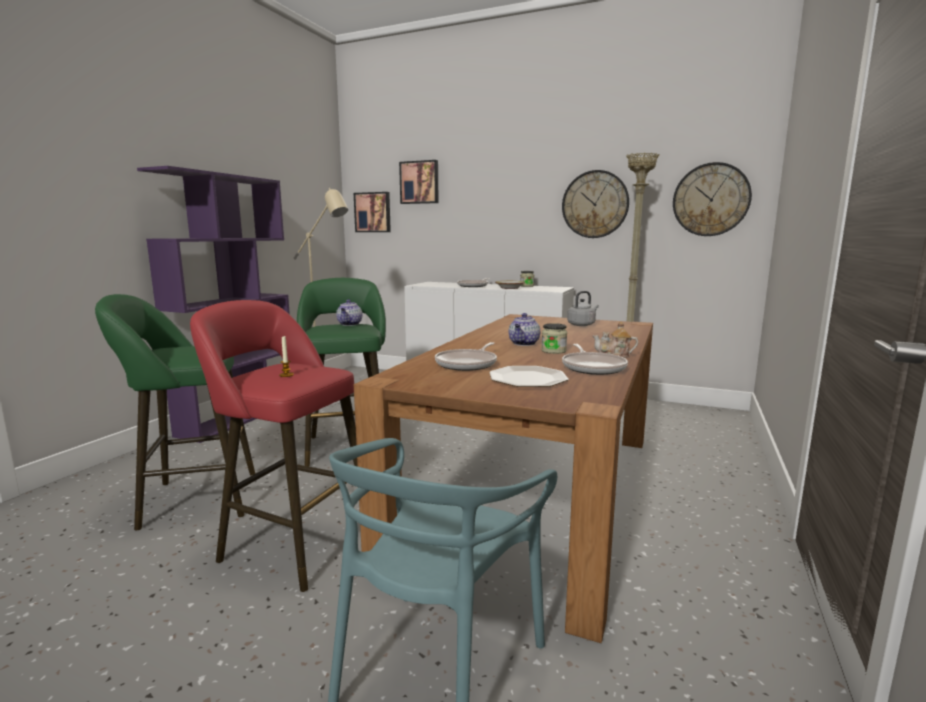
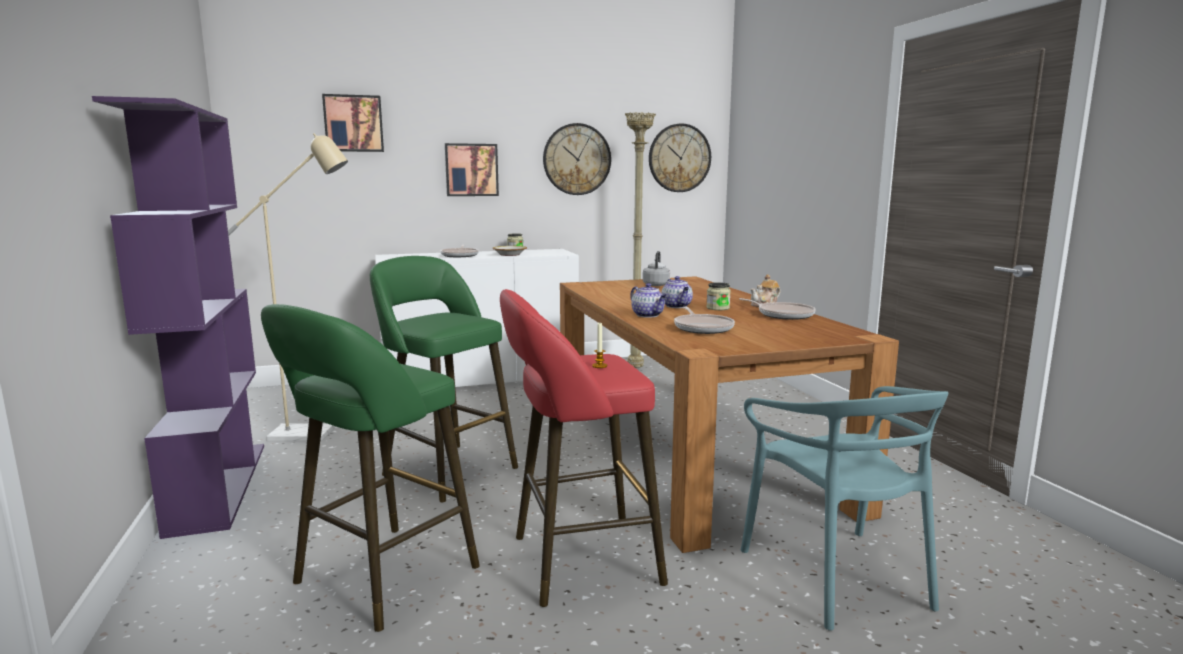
camera: 40 degrees left, 0 degrees up
teapot [336,299,363,326] -> teapot moved to [630,283,667,317]
picture [354,192,391,232] -> picture moved to [445,143,499,196]
plate [489,366,569,387] -> none

